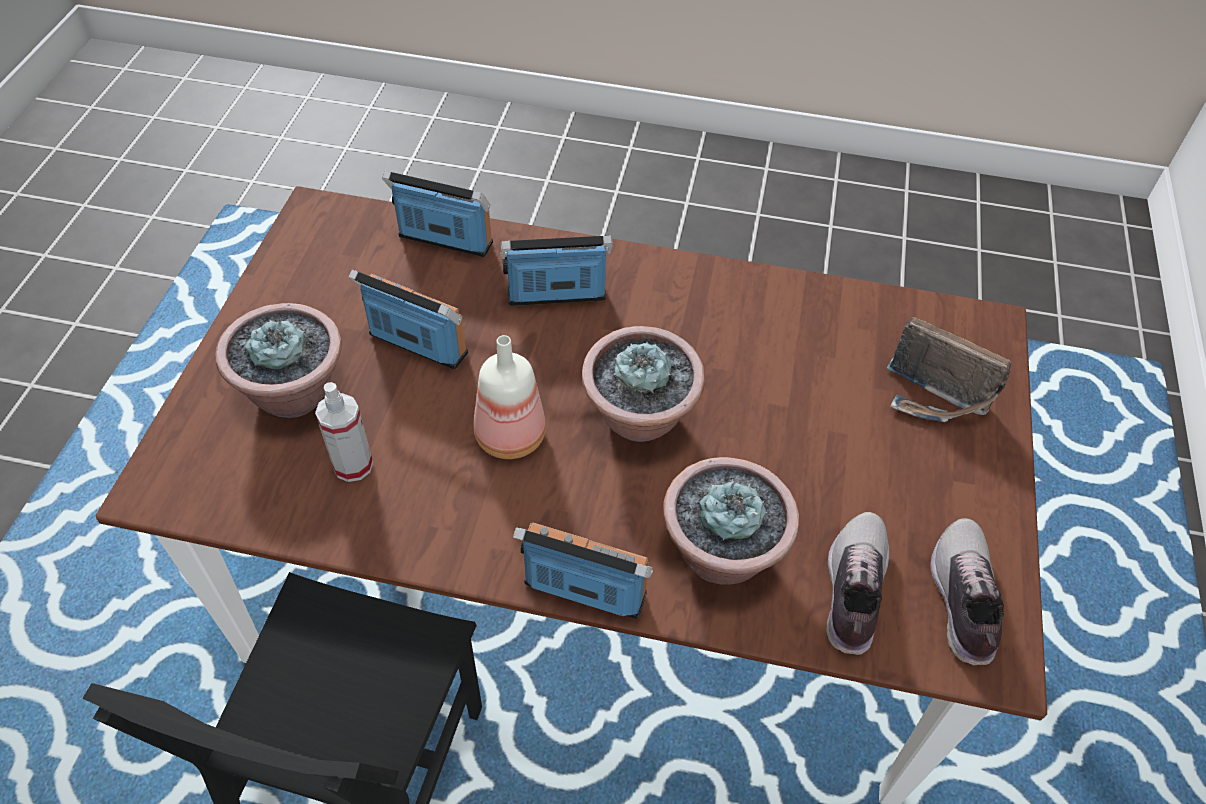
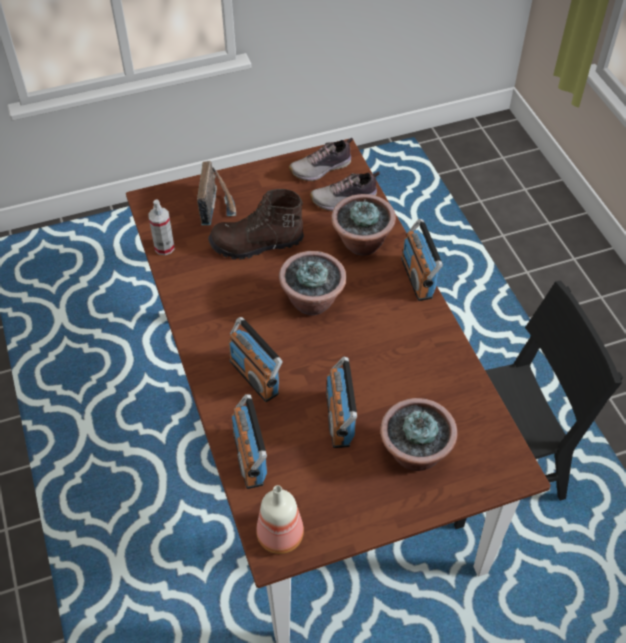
camera: 120 degrees left, 0 degrees up
spray bottle [315,382,373,482] -> spray bottle moved to [148,199,175,255]
bottle [474,335,546,459] -> bottle moved to [256,485,304,554]
none -> brown boot [208,189,304,260]

